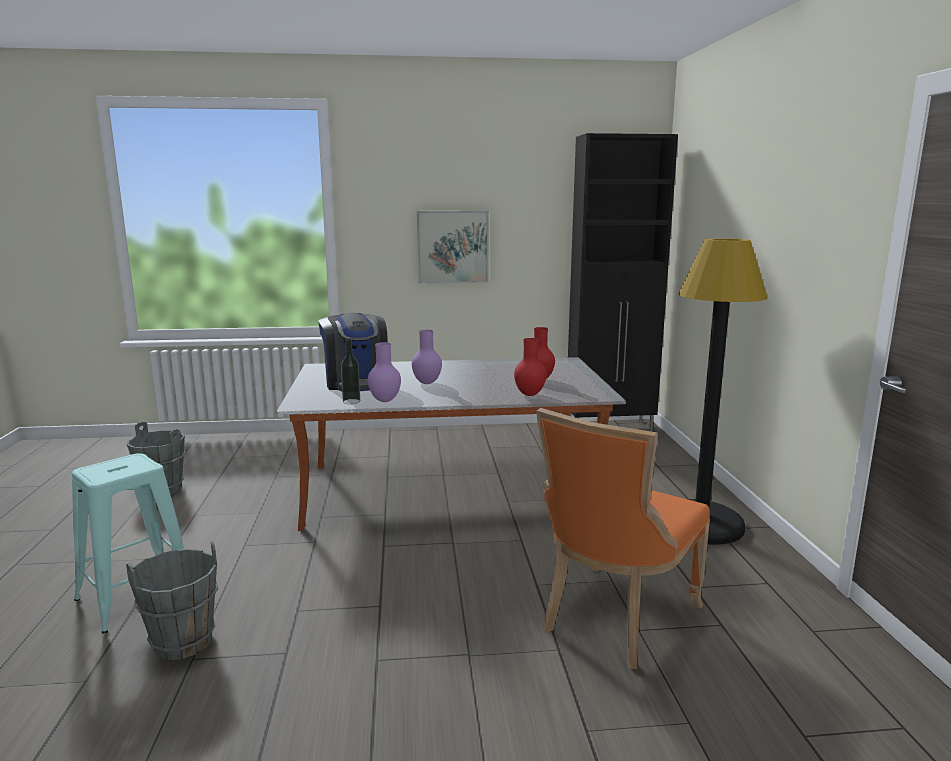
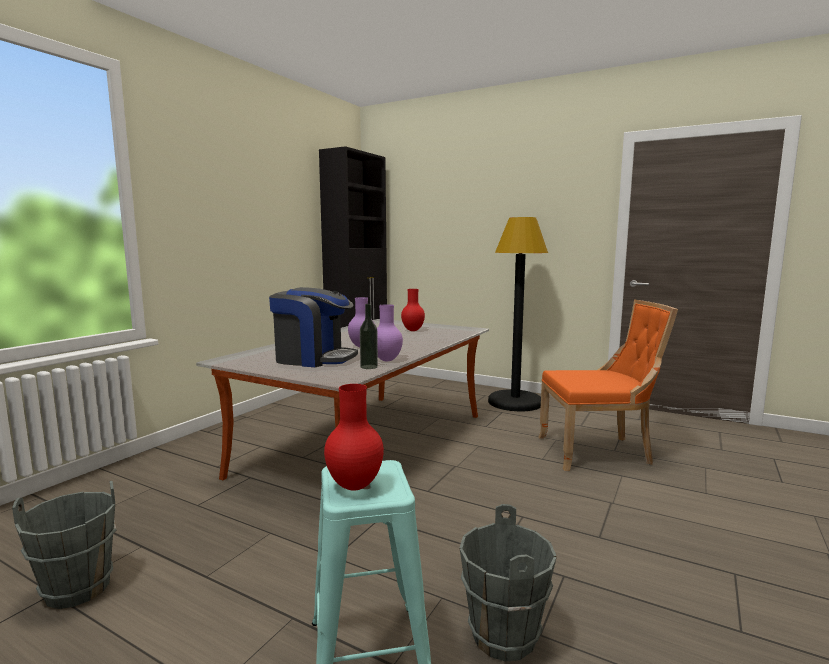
camera: 55 degrees left, 5 degrees down
picture [417,211,489,283] -> none
red vase [514,338,546,396] -> red vase moved to [324,384,384,491]
orange chair [536,408,710,669] -> orange chair turned 75 degrees counterclockwise [538,300,678,471]

